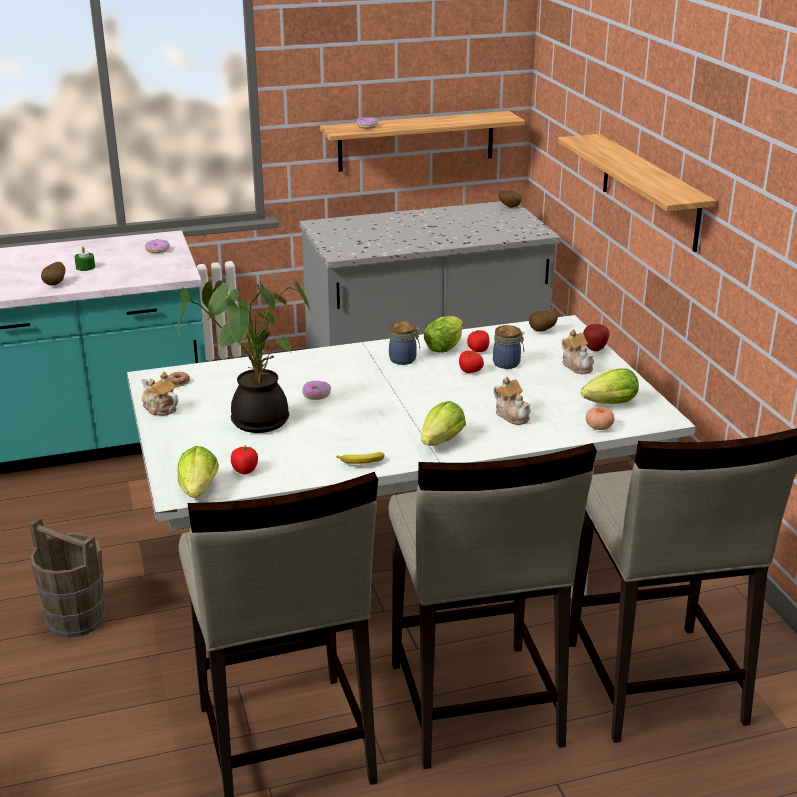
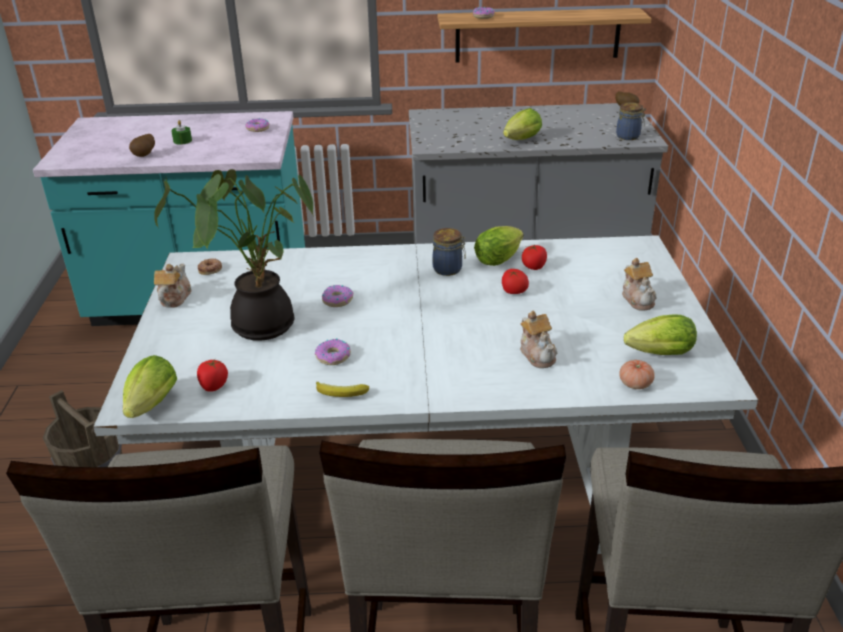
camera: 15 degrees right, 5 degrees up
teapot [141,372,178,415] -> teapot turned 45 degrees clockwise [154,263,191,308]
lettuce [421,401,466,446] -> lettuce moved to [503,108,542,140]
jar [493,325,525,369] -> jar moved to [616,102,646,140]
potato [529,311,558,332] -> none
shelf [558,134,716,252] -> none
apple [583,324,610,351] -> none
none -> donut [315,338,351,365]

